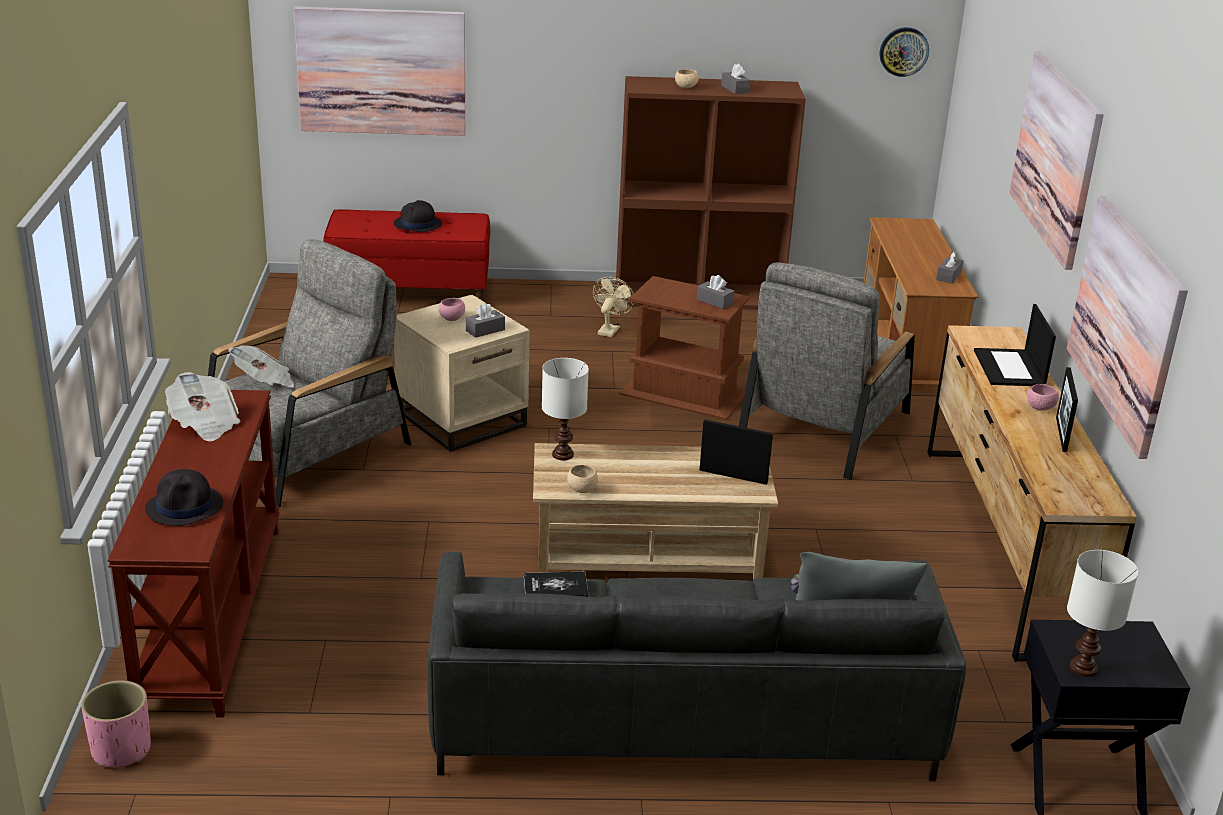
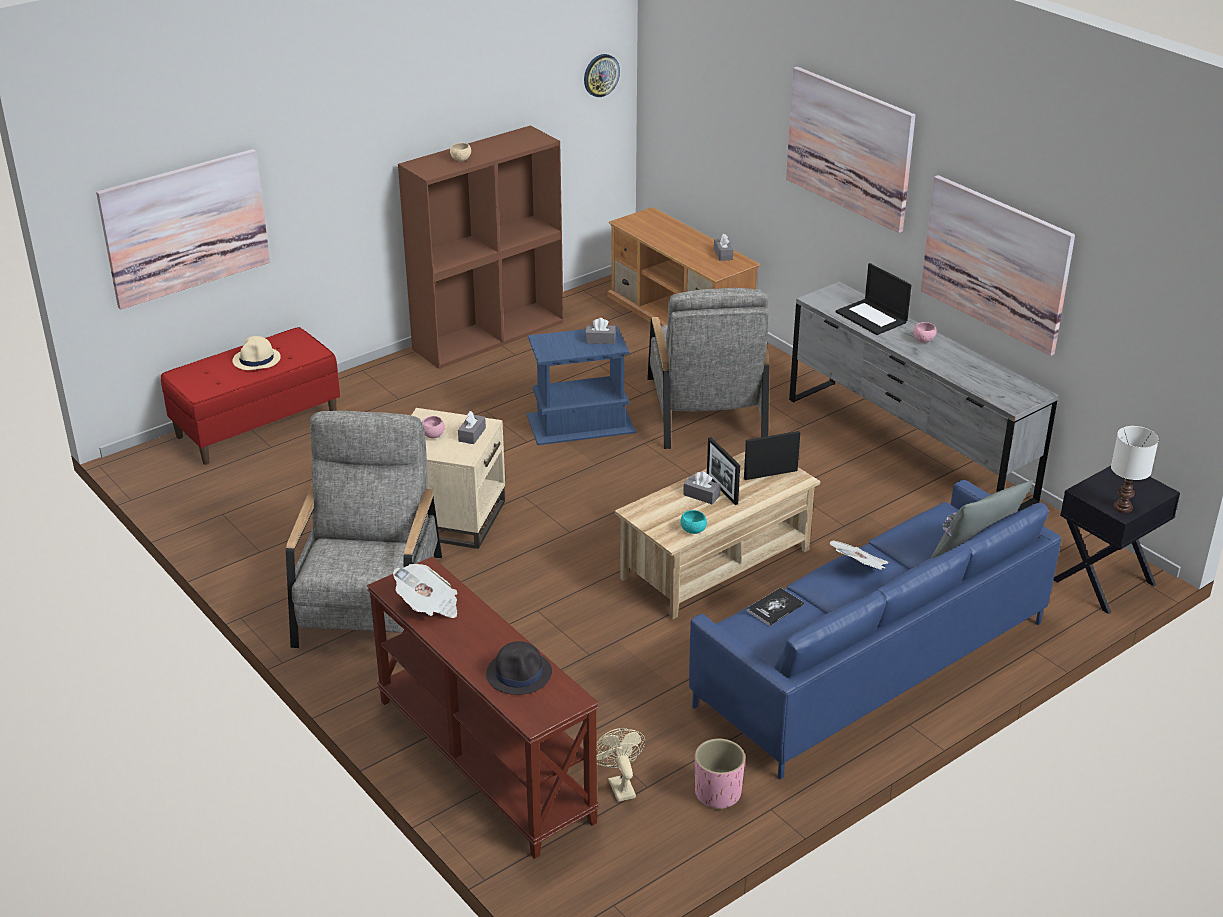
camera: 35 degrees left, 5 degrees up
pink planter [81,681,151,767] -> pink planter moved to [695,739,745,810]
newspaper [228,345,295,387] -> newspaper moved to [829,541,889,570]
black hat [394,200,442,232] -> beige hat [232,336,281,370]
grey sofa [427,552,966,781] -> blue sofa [689,480,1061,779]
white table lamp [542,358,589,460] -> none
beige bowl [567,465,598,493] -> turquoise bowl [681,510,707,534]
beige fan [593,277,634,337] -> beige fan moved to [596,728,645,802]
brown side table [620,276,750,420] -> blue side table [527,326,636,445]
grey tissue box [721,64,750,94] -> grey tissue box moved to [683,472,721,504]
brown dresser [927,325,1137,662] -> grey dresser [789,282,1058,511]
picture frame [1056,367,1078,452] -> picture frame moved to [707,437,740,505]

